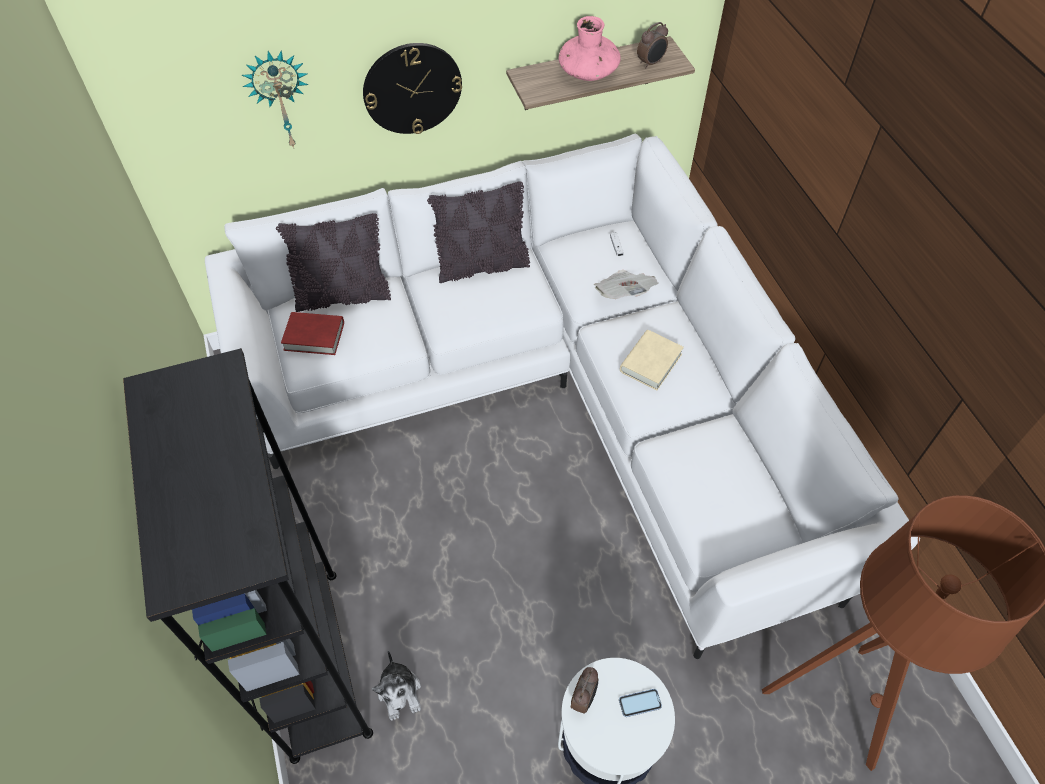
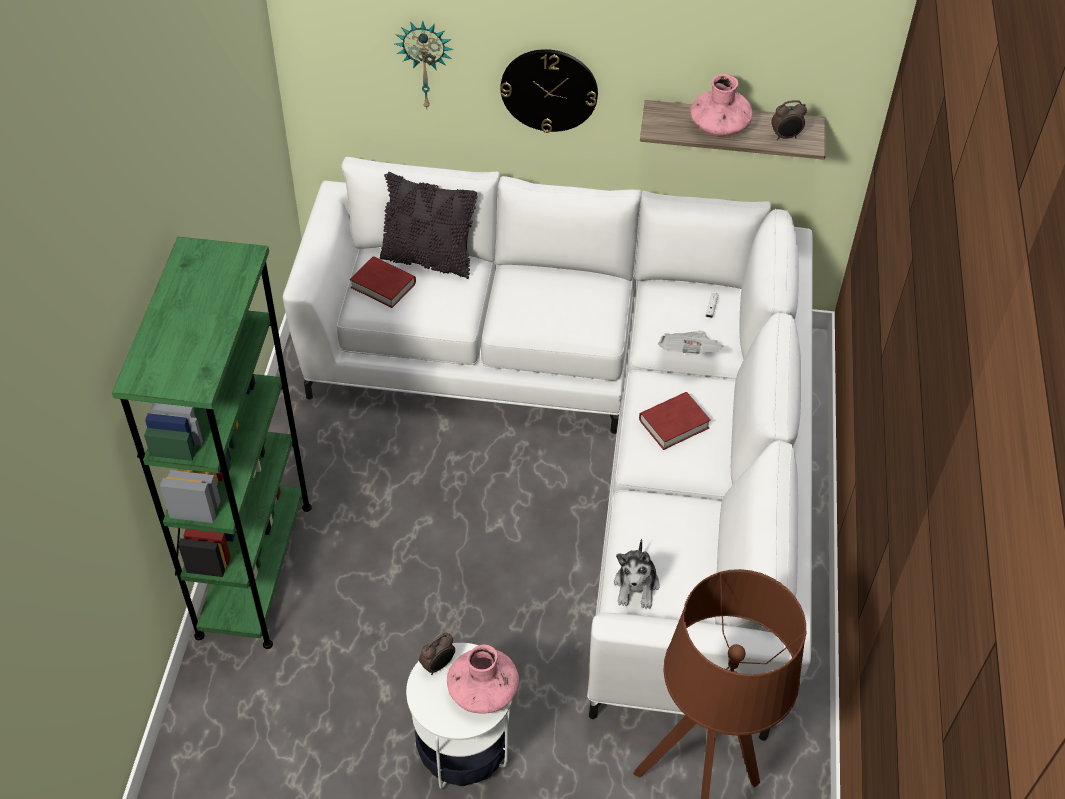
camera: 25 degrees right, 5 degrees down
black bookcase [123,348,373,764] -> green bookcase [112,237,312,649]
plush toy [372,650,421,721] -> plush toy moved to [614,539,660,609]
black pillow [427,181,530,283] -> none
phone [619,689,662,717] -> pink vase [447,645,519,714]
beige book [620,330,684,391] -> red book [639,392,711,450]

